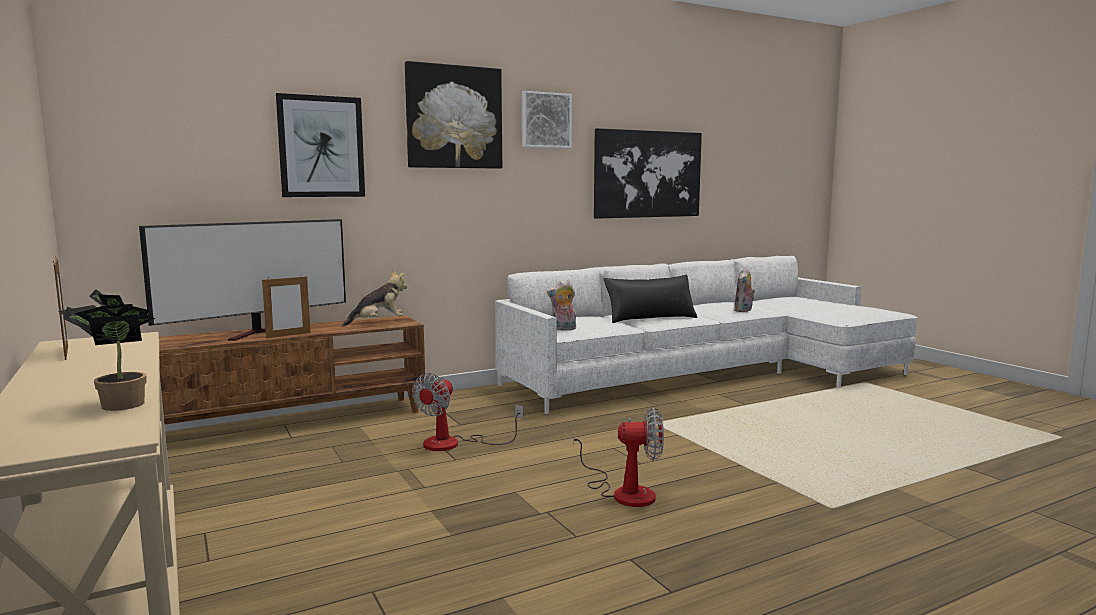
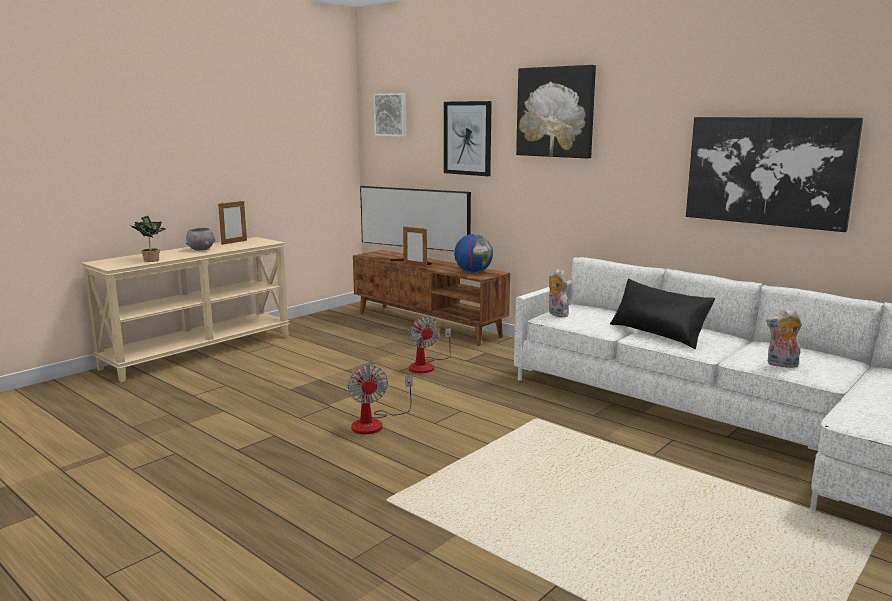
camera: 70 degrees right, 5 degrees up
plush toy [342,270,407,326] -> globe [454,234,493,273]
fan [412,373,523,451] -> fan turned 120 degrees counterclockwise [409,316,451,373]
picture [522,91,572,149] -> picture moved to [373,93,406,137]
none -> grey bowl [186,228,216,251]

